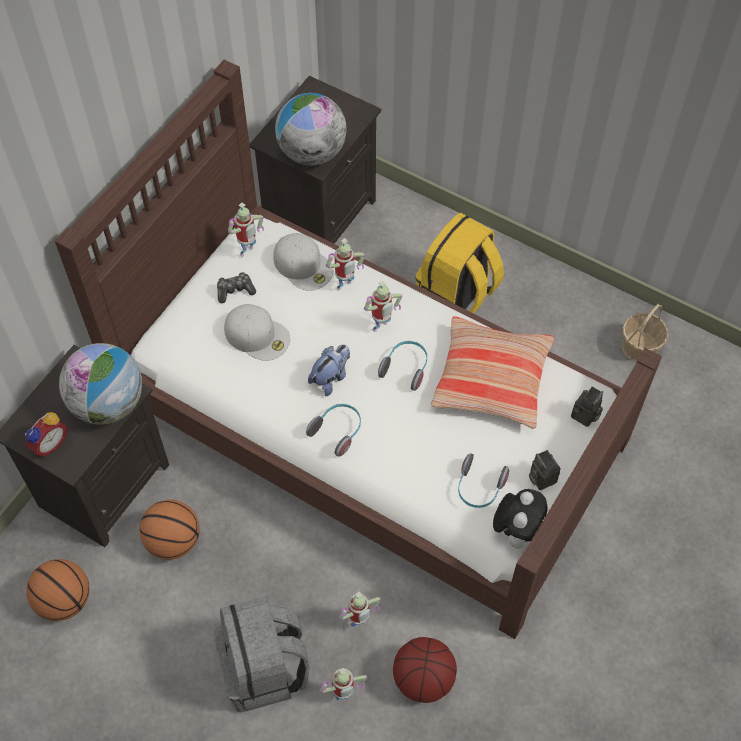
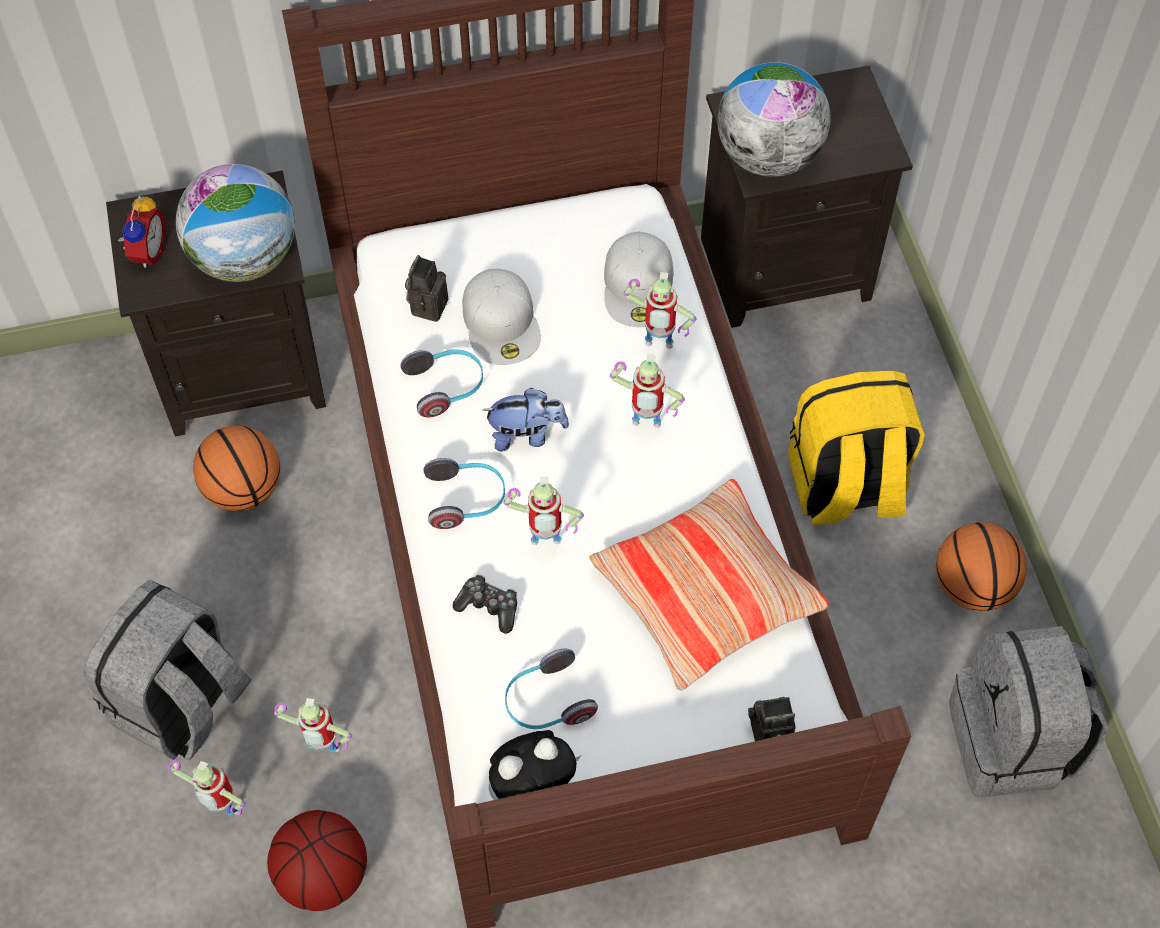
camera: 45 degrees right, 0 degrees up
alarm clock [25,412,67,457] -> alarm clock turned 75 degrees counterclockwise [118,196,166,268]
basketball [26,559,89,621] -> basketball moved to [936,522,1027,611]
game controller [217,272,256,303] -> game controller moved to [453,574,517,634]
toy robot [228,203,264,257] -> toy robot moved to [503,477,584,545]
headphones [378,341,427,391] -> headphones moved to [400,350,483,417]
camera [529,450,560,490] -> camera moved to [405,255,448,322]
basket [622,304,668,362] -> grey backpack [949,626,1108,798]

